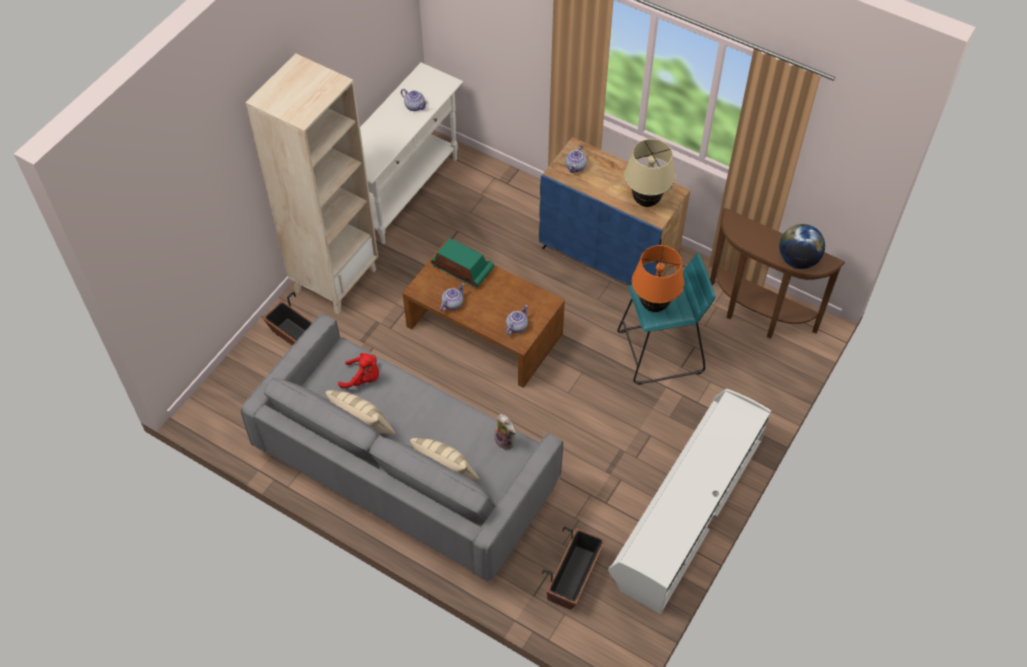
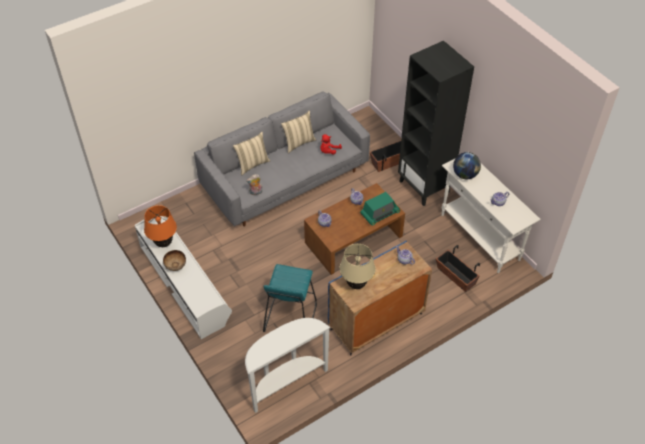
camera: 115 degrees right, 5 degrees down
beige bookcase [246,53,378,314] -> black bookcase [398,40,474,206]
planter [542,526,605,610] -> planter moved to [436,245,480,292]
orange table lamp [632,245,684,312] -> orange table lamp moved to [144,205,177,247]
brown console table [710,208,845,339] -> white console table [245,318,330,413]
globe [779,224,825,269] -> globe moved to [453,152,481,179]
none -> bowl [163,250,186,271]

